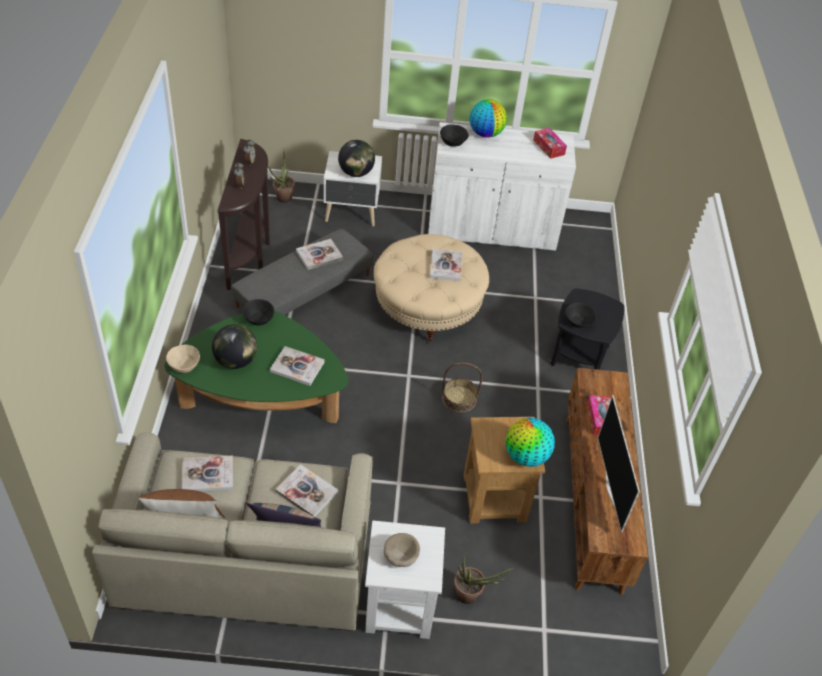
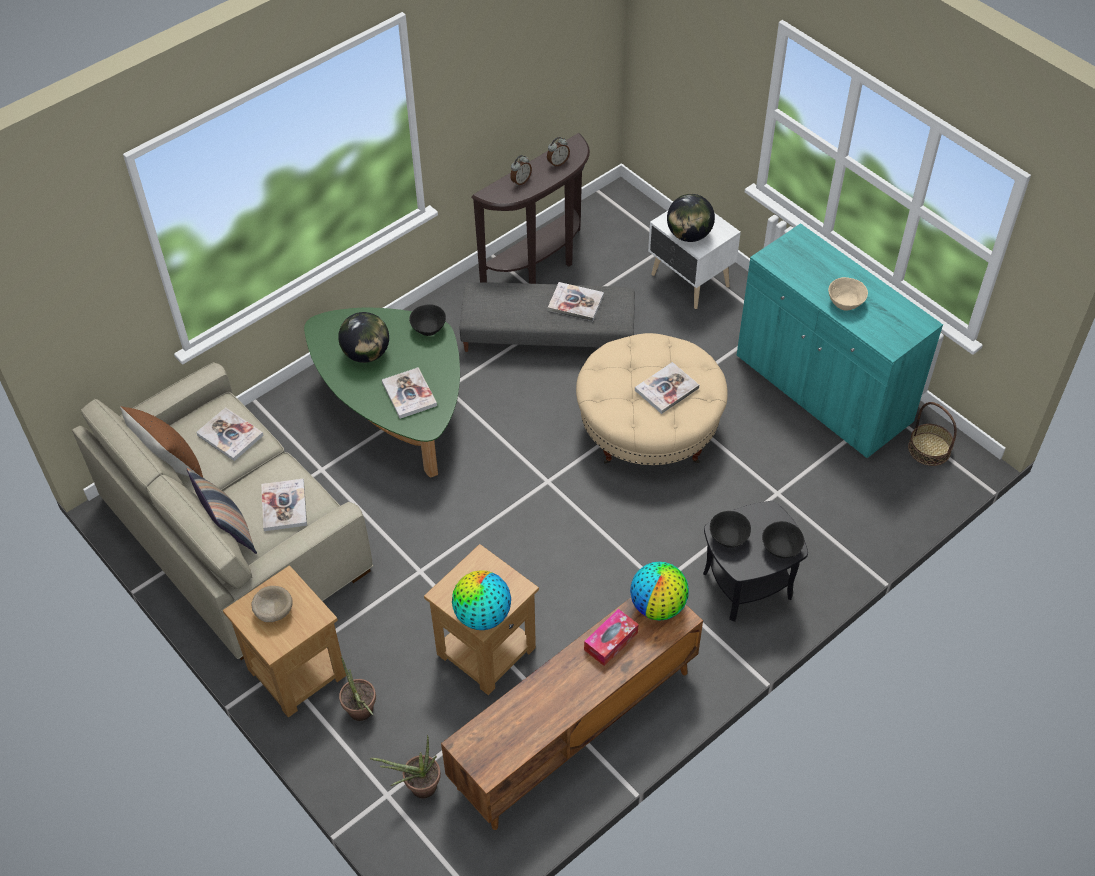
camera: 50 degrees right, 5 degrees up
beige bowl [166,345,200,373] -> beige bowl moved to [828,277,868,311]
potted plant [268,150,295,203] -> potted plant moved to [370,735,441,798]
white side table [365,521,445,639] -> brown side table [223,565,346,718]
white cabinet [428,122,576,251] -> turquoise cabinet [737,223,943,458]
black bowl [440,125,469,147] -> black bowl moved to [762,521,804,558]
basket [442,363,482,413] -> basket moved to [908,402,957,466]
globe [470,99,507,138] -> globe moved to [630,562,689,620]
tissue box [533,128,567,159] -> none
television [598,395,640,533] -> none

